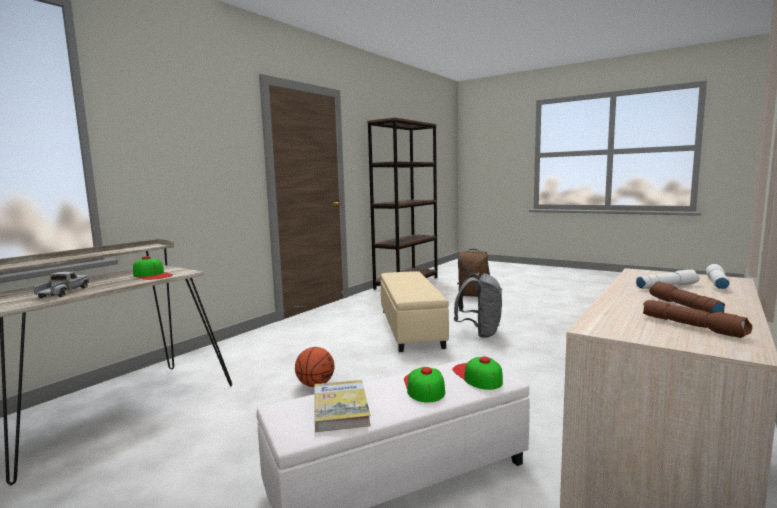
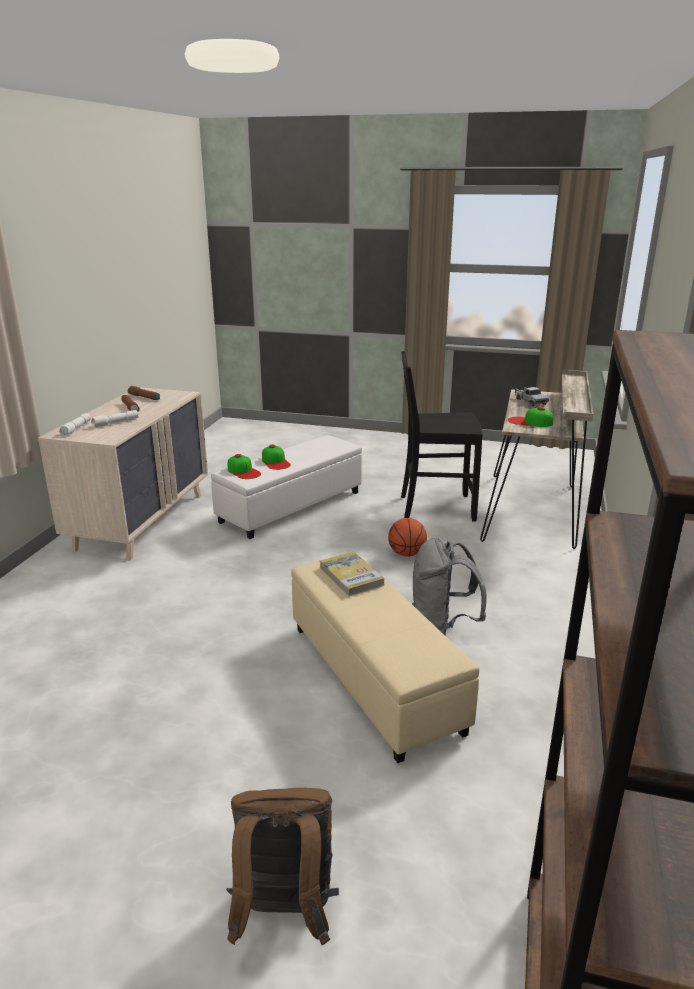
camera: 160 degrees right, 15 degrees up
book [314,380,371,432] -> book moved to [320,552,384,596]
grey backpack [454,272,502,338] -> grey backpack moved to [412,538,486,636]
none -> black chair [401,351,483,522]

